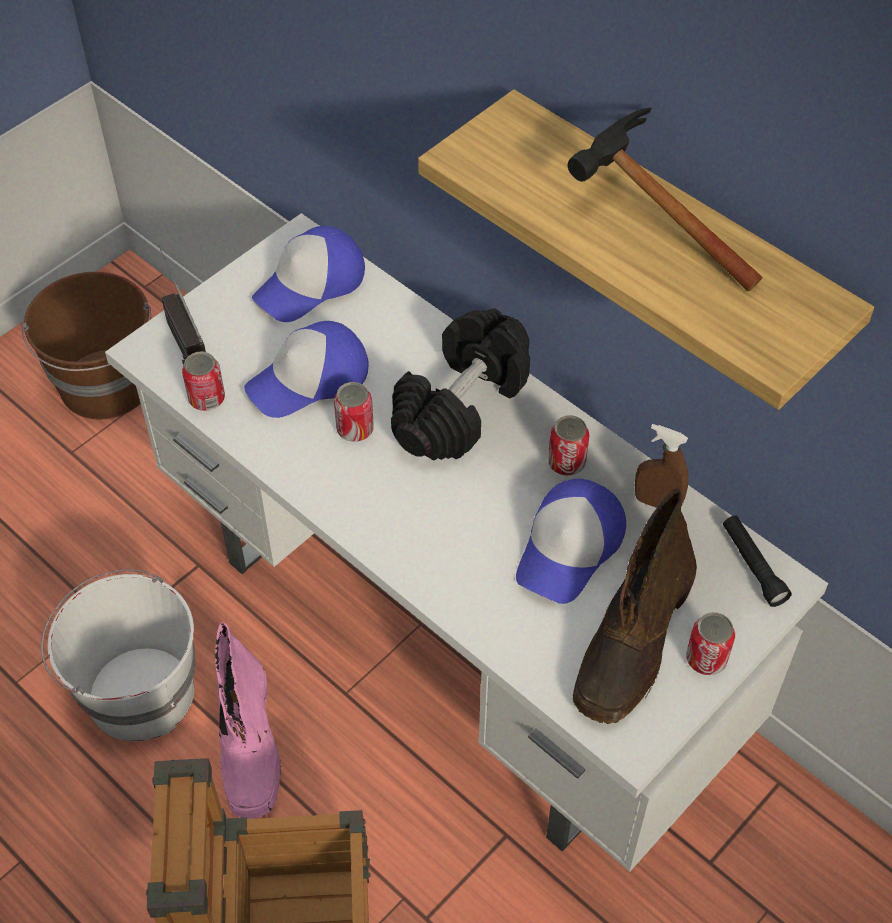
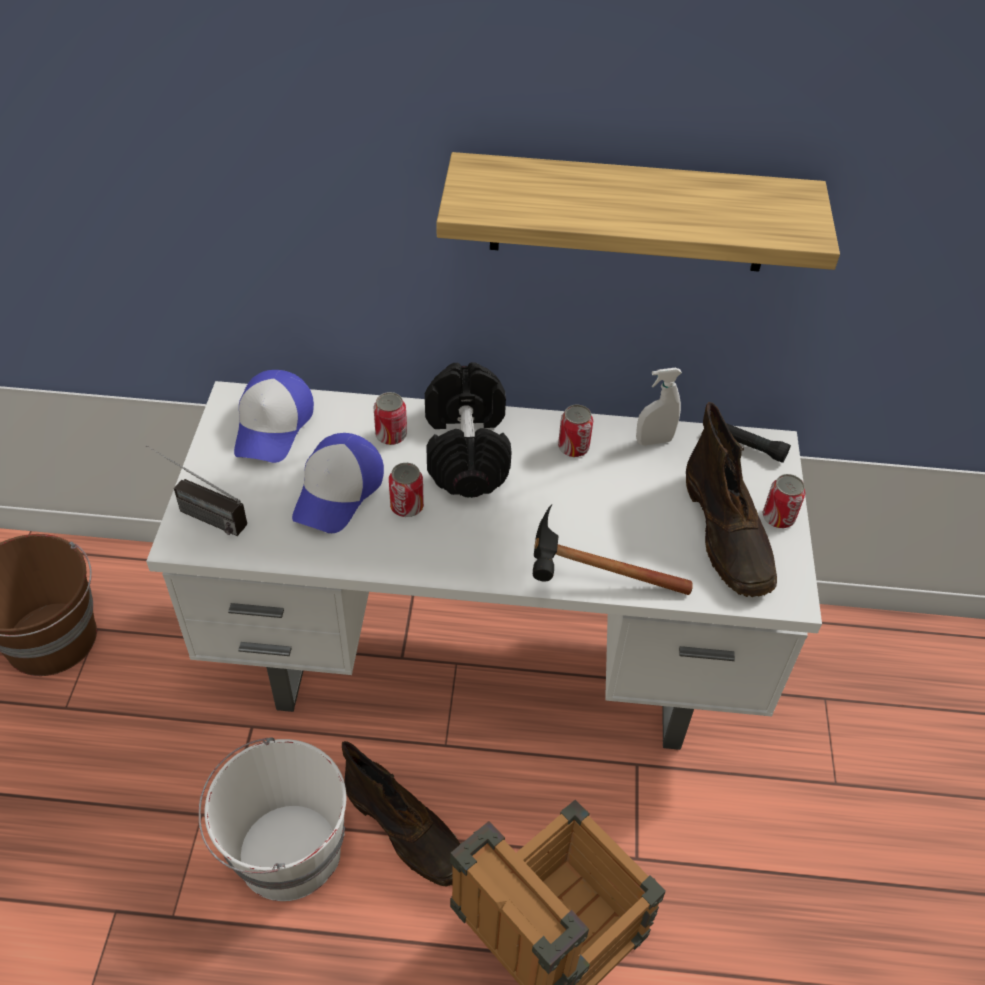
camera: 40 degrees left, 5 degrees down
can [182,351,225,411] -> can moved to [374,392,407,445]
pink boot [215,622,282,819] -> brown boot [342,741,460,886]
cap [516,479,626,604] -> none
hammer [568,108,763,291] -> hammer moved to [533,504,693,595]
brown spray bottle [635,424,689,508] -> white spray bottle [636,368,682,446]

